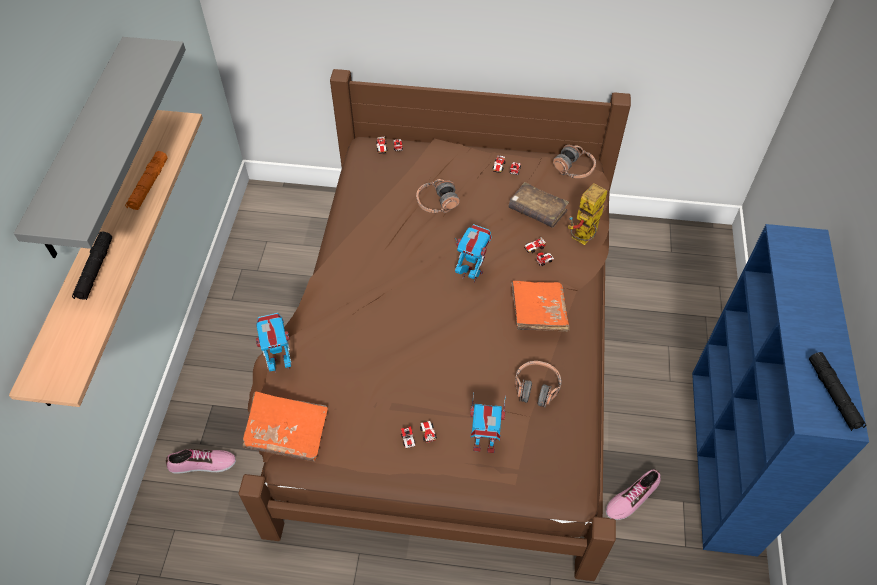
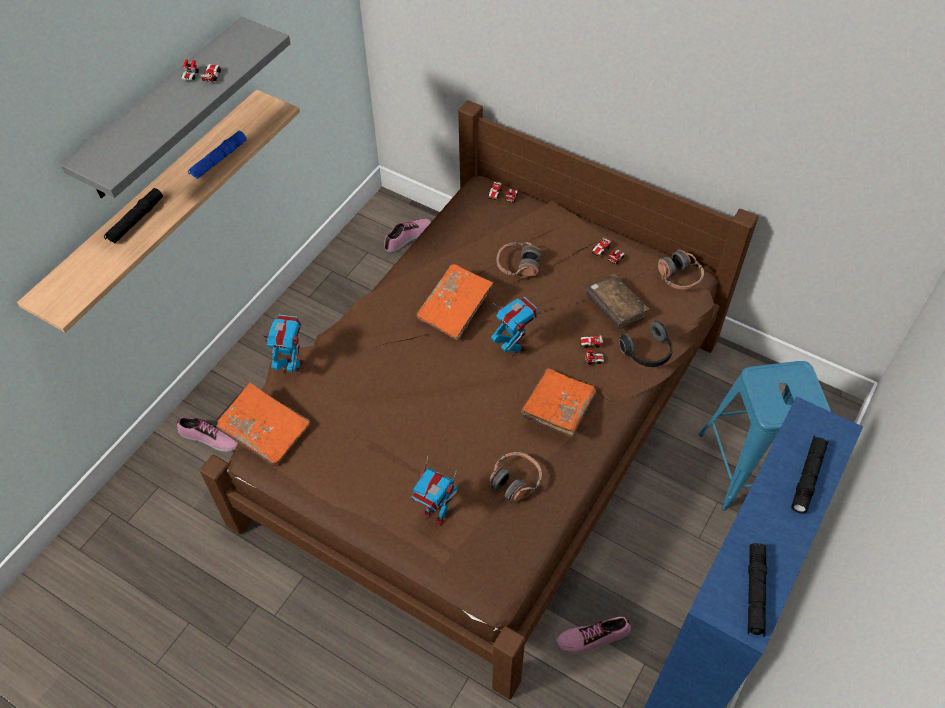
camera: 25 degrees right, 0 degrees up
orange flashlight [125,151,168,210] -> blue flashlight [188,131,247,179]
toy car [401,421,437,448] -> toy car moved to [181,59,221,82]
toy robot [568,183,607,245] -> headphones [619,321,673,367]
none -> shoe [384,218,431,252]
none -> orange book [417,264,494,340]
none -> blue stool [699,361,831,510]
none -> black flashlight [792,436,828,513]

